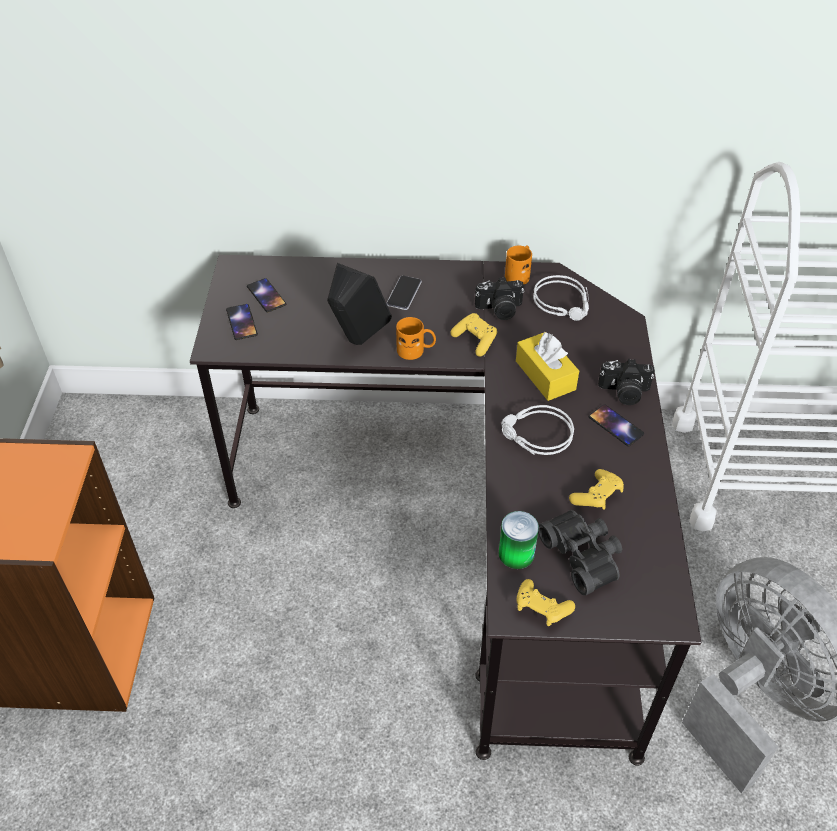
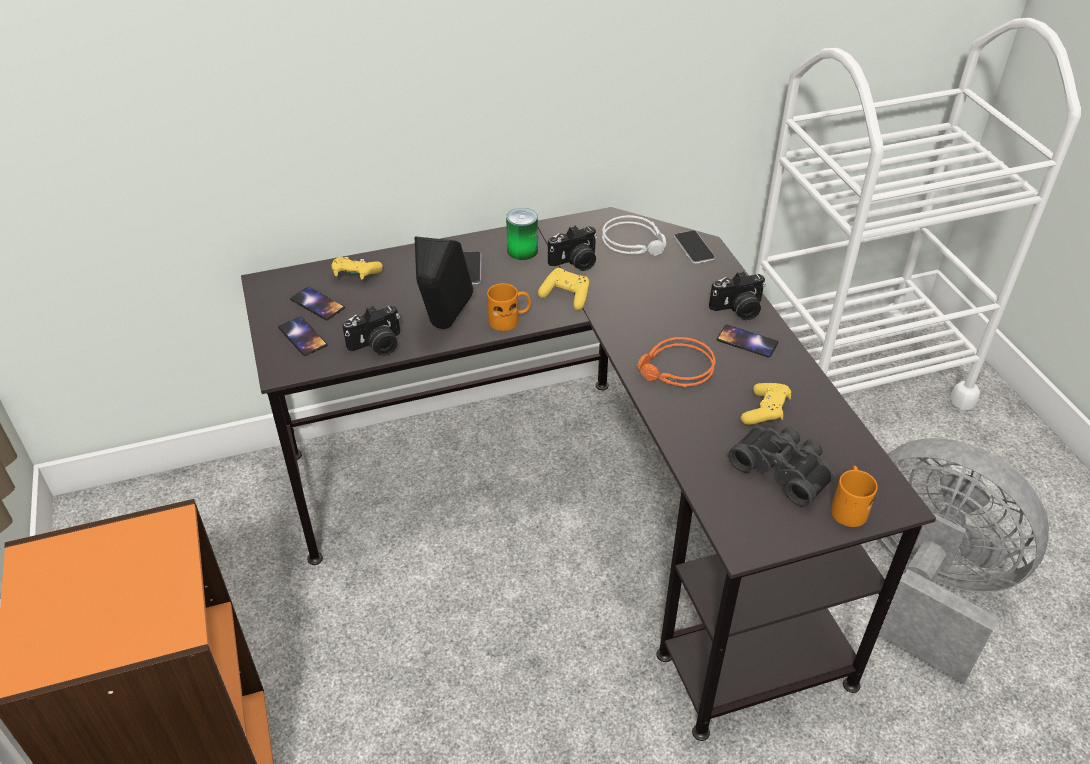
camera: 20 degrees left, 5 degrees down
can [499,511,539,569] -> can moved to [506,208,538,260]
grey headphones [501,405,574,455] -> orange headphones [637,337,715,388]
orange mug [505,246,532,284] -> orange mug moved to [831,466,878,527]
yellow tissue box [516,332,579,401] -> none
yellow game controller [517,579,575,626] -> yellow game controller moved to [332,257,383,280]
none -> camera [342,306,400,356]
none -> phone [674,230,715,264]

